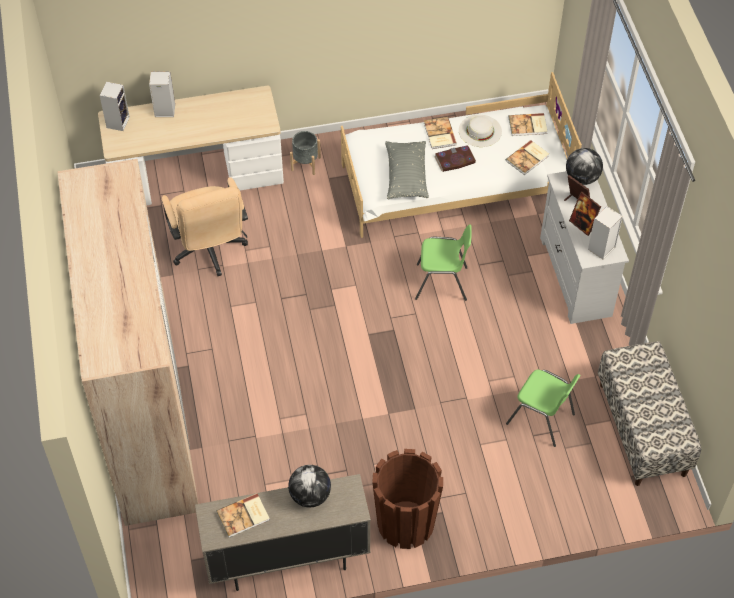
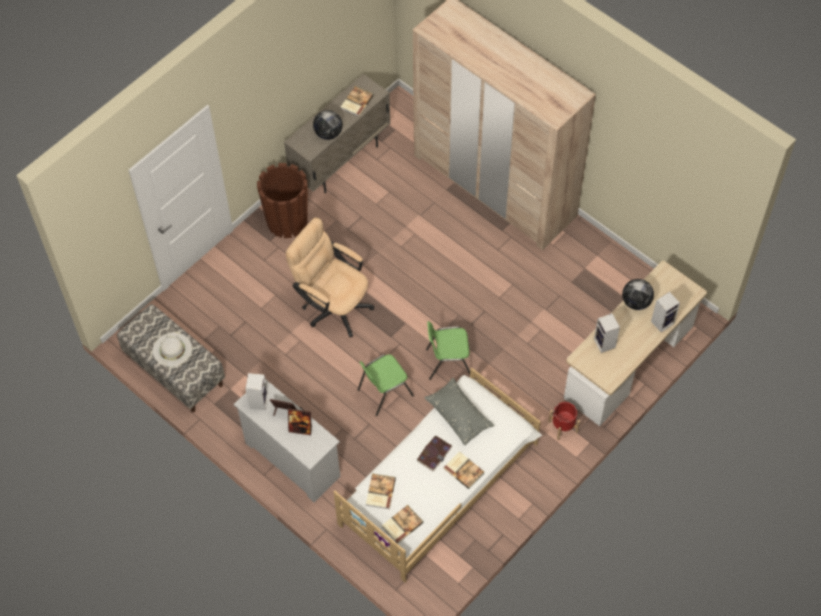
camera: 145 degrees right, 5 degrees up
speaker [100,82,130,131] -> speaker moved to [594,313,620,353]
beige office chair [162,177,248,276] -> beige office chair moved to [286,218,374,337]
grey planter [290,131,321,175] -> red planter [548,402,580,440]
white hat [459,115,502,147] -> white hat moved to [153,332,192,367]
green chair [506,369,580,447] -> green chair moved to [426,321,470,380]
globe [566,148,603,185] -> globe moved to [622,279,654,310]

